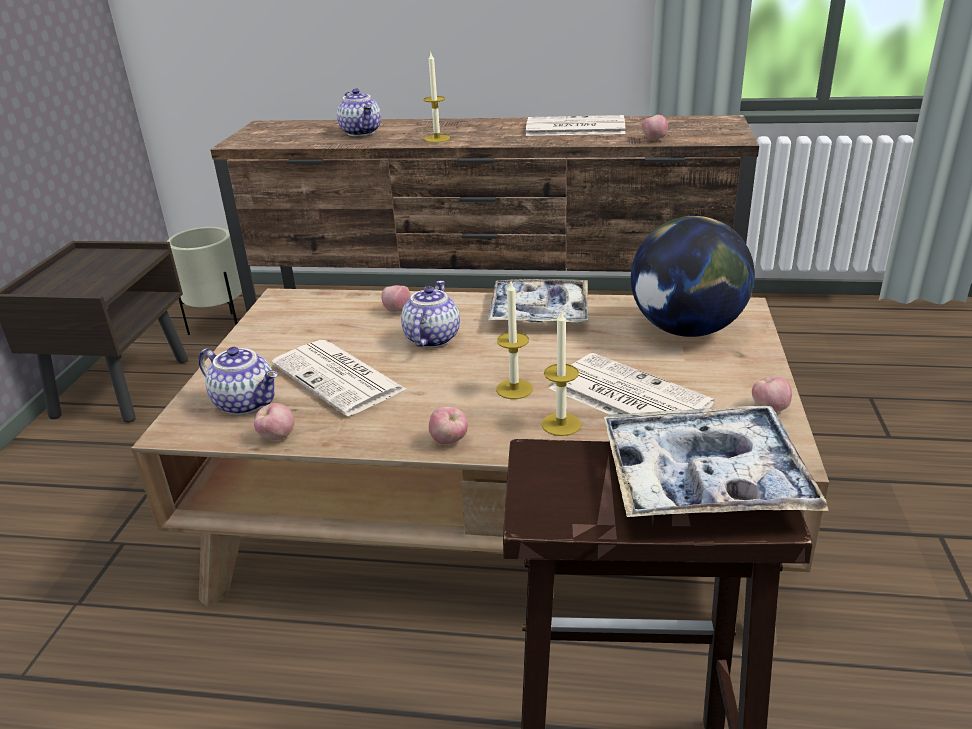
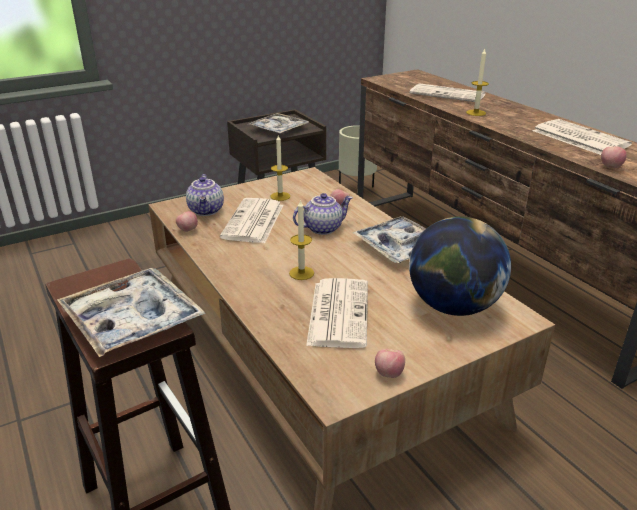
camera: 50 degrees right, 0 degrees up
teapot [337,89,381,136] -> newspaper [409,83,486,102]
apple [429,407,468,444] -> none
candle [541,309,581,436] -> candle moved to [271,135,290,201]
none -> tray [247,113,309,133]

